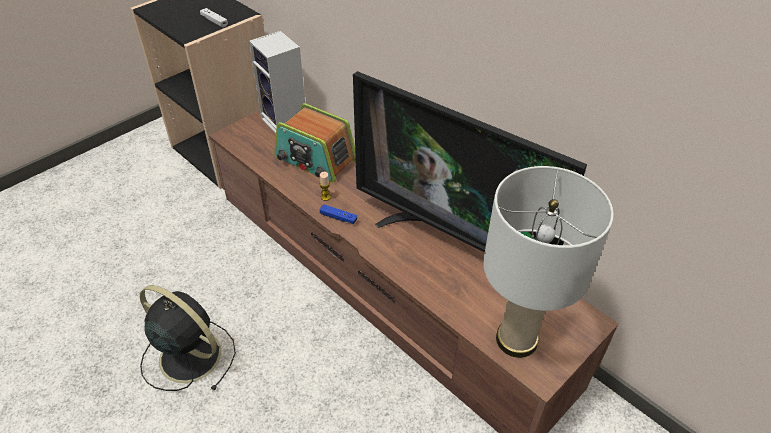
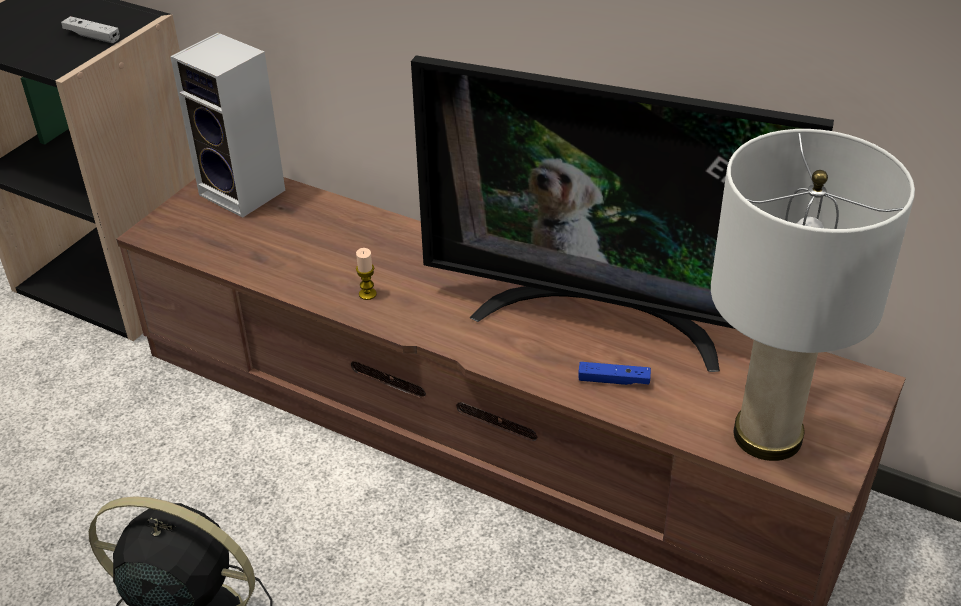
camera: 15 degrees left, 5 degrees down
radio [274,103,356,183] -> none
blue game controller [320,204,358,224] -> blue game controller moved to [578,362,651,385]

